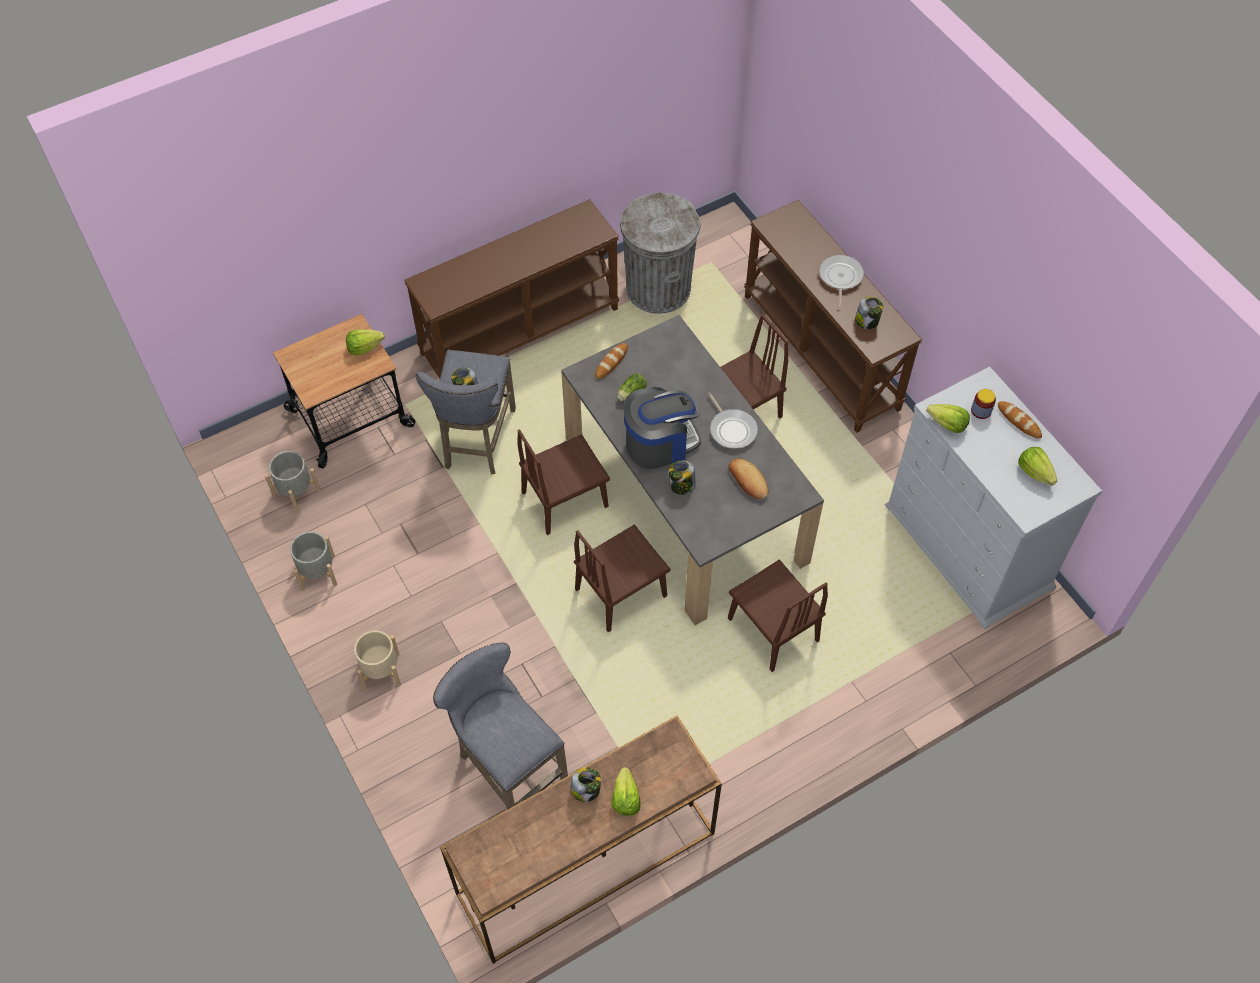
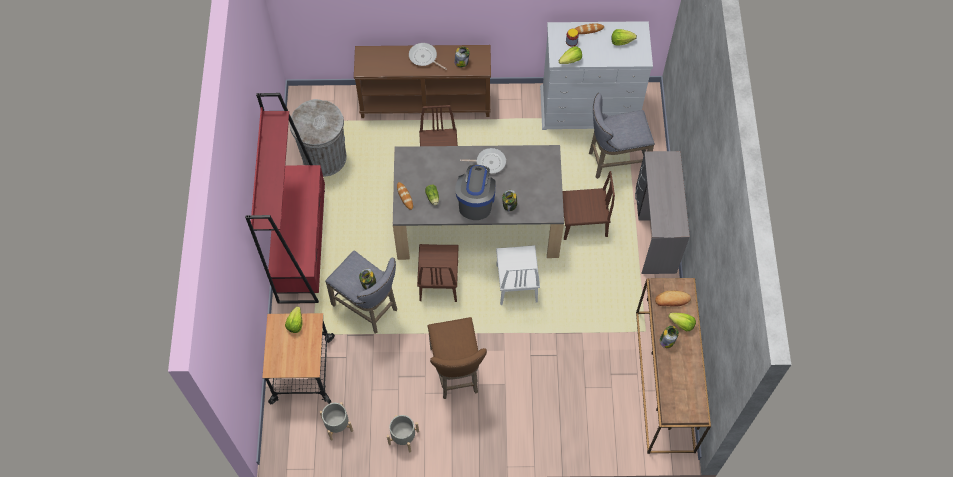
camera: 60 degrees left, 5 degrees up
beige planter [354,630,401,690] -> none
brown console table [404,199,619,379] -> red bookcase [245,93,325,304]
grey stool [433,642,568,810] -> grey stool moved to [589,93,655,179]
brown chair [574,525,671,632] -> white chair [496,245,540,305]
bread [729,458,768,499] -> bread moved to [655,290,691,307]
none -> brown stool [428,317,487,399]
none -> grey desk [635,151,690,274]

